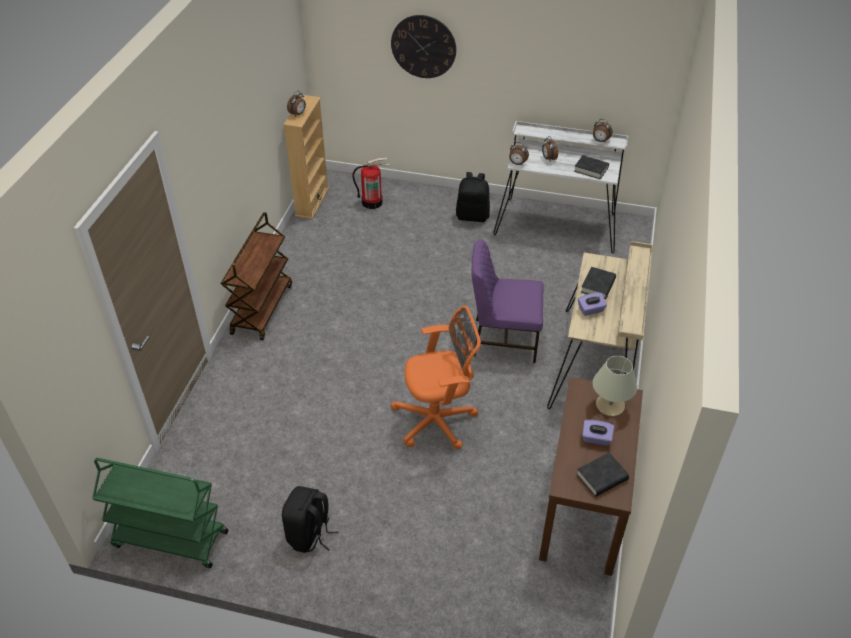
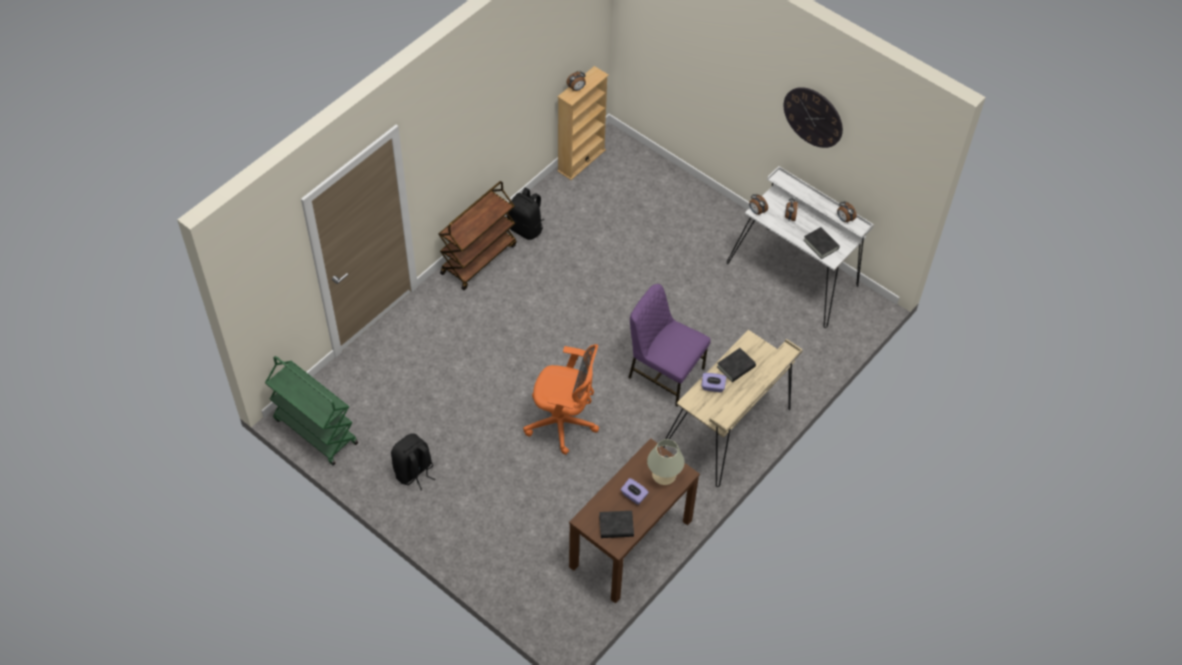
camera: 25 degrees right, 10 degrees up
fire extinguisher [352,157,389,209] -> none
wall clock [391,15,456,78] -> wall clock moved to [784,87,843,148]
black backpack [456,172,490,222] -> black backpack moved to [507,188,544,240]

